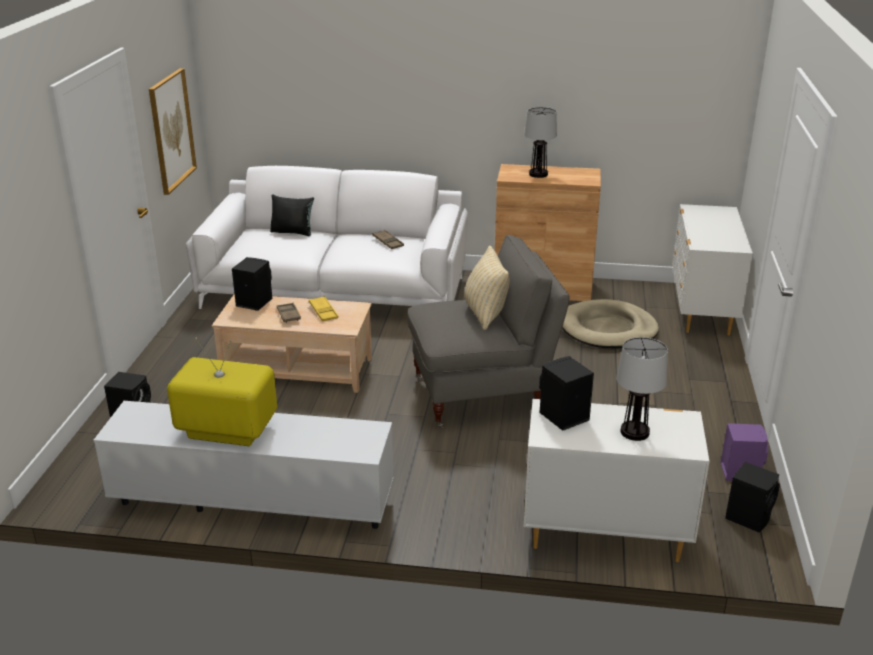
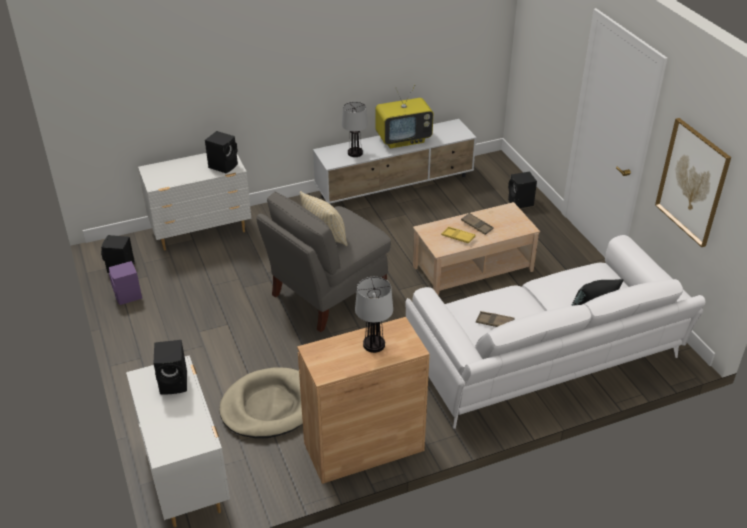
camera: 150 degrees right, 10 degrees up
black speaker [232,257,272,311] -> black speaker moved to [153,340,187,394]
table lamp [616,337,668,441] -> table lamp moved to [342,102,368,157]

